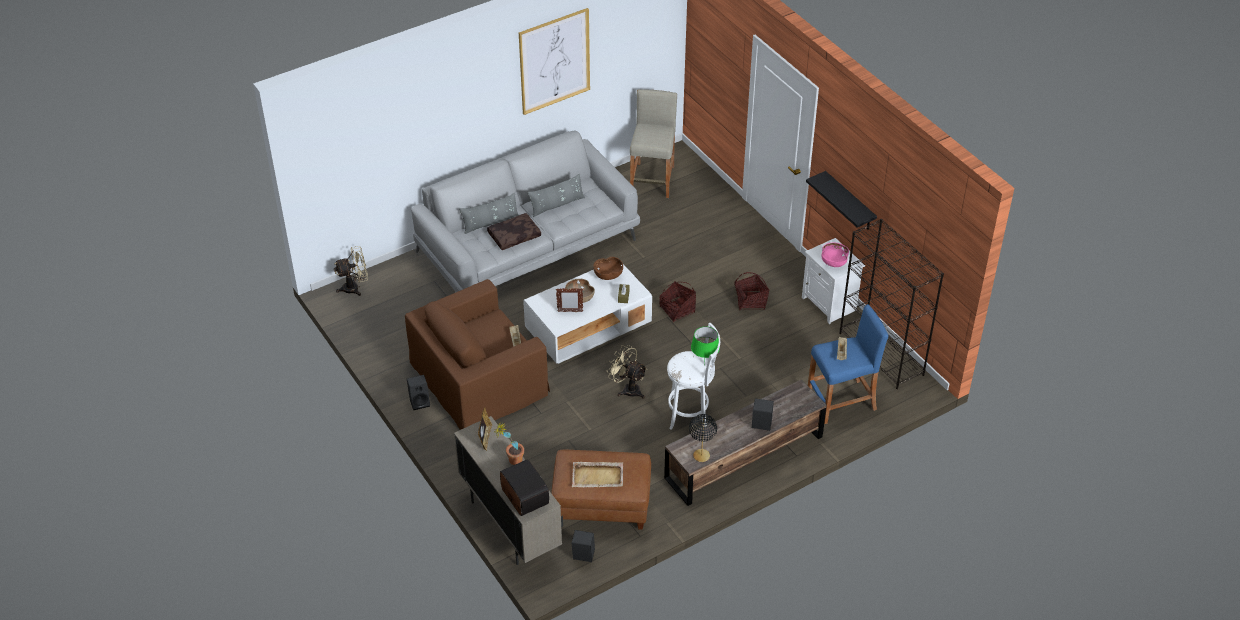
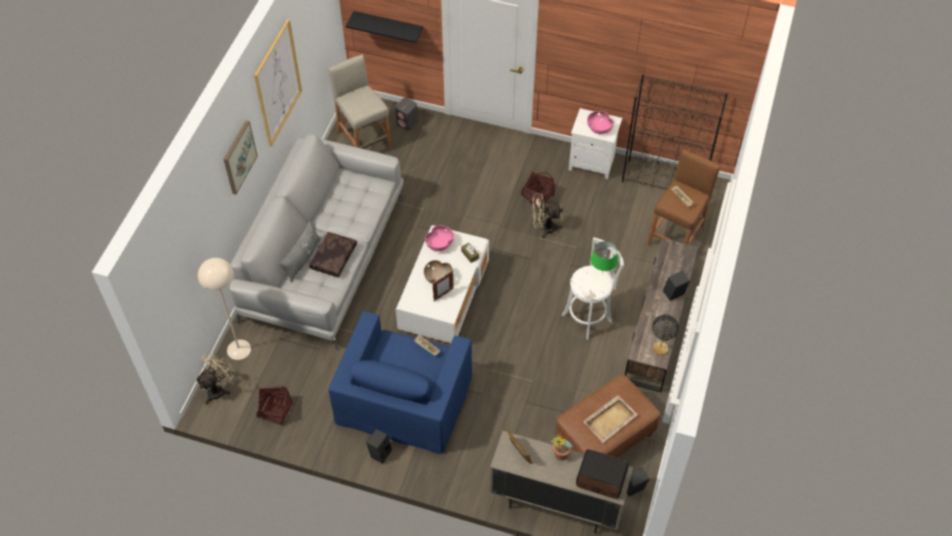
camera: 40 degrees left, 10 degrees up
brown armchair [405,279,550,430] -> blue armchair [328,311,472,454]
grey pillow [528,173,585,217] -> none
brown bowl [593,257,623,280] -> pink bowl [425,226,454,251]
beige fan [608,345,647,399] -> beige fan moved to [532,193,563,238]
basket [659,281,696,322] -> basket moved to [256,385,293,426]
black shelf [806,171,877,230] -> black shelf moved to [346,11,423,43]
blue stool [808,304,888,424] -> brown stool [648,150,720,245]
none -> beige floor lamp [198,258,251,360]
none -> picture [224,120,258,195]
none -> grey speaker [395,98,418,131]

